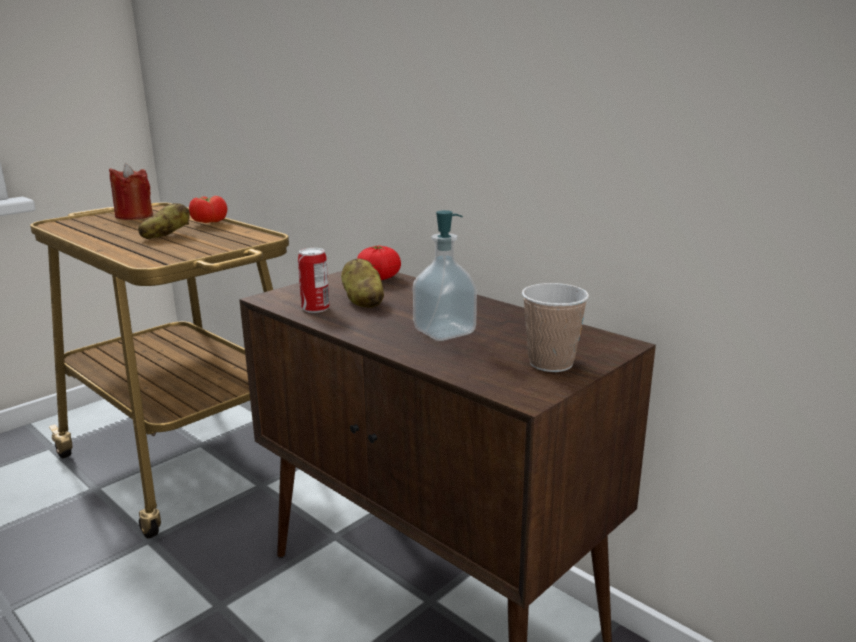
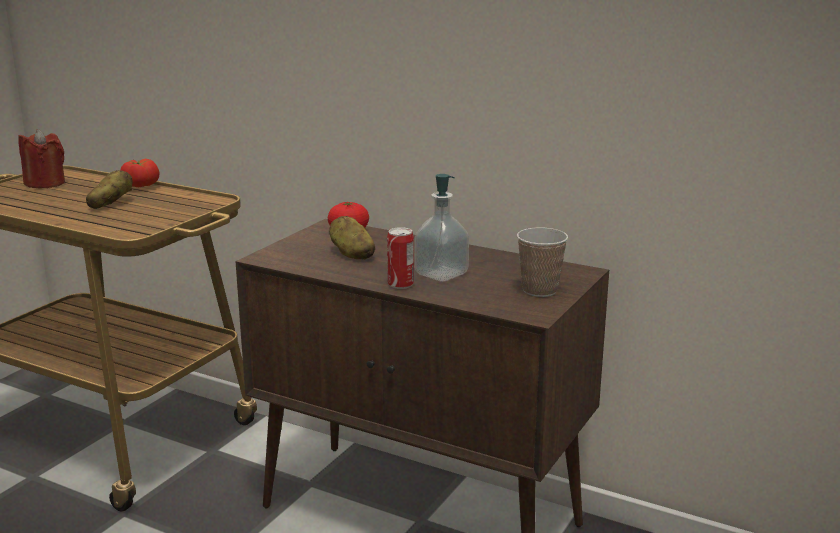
camera: 15 degrees left, 0 degrees up
can [298,248,329,313] -> can moved to [387,227,414,289]

